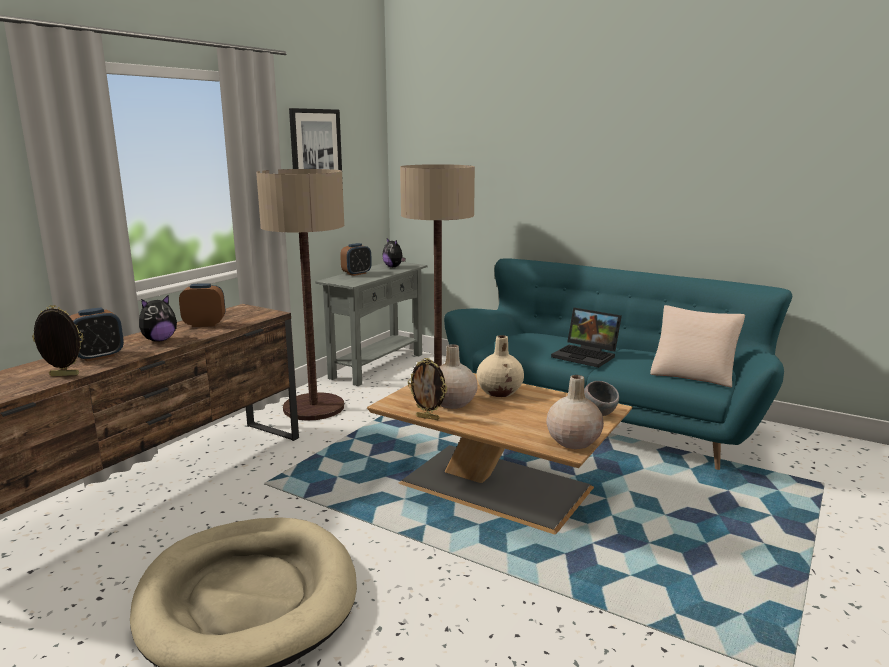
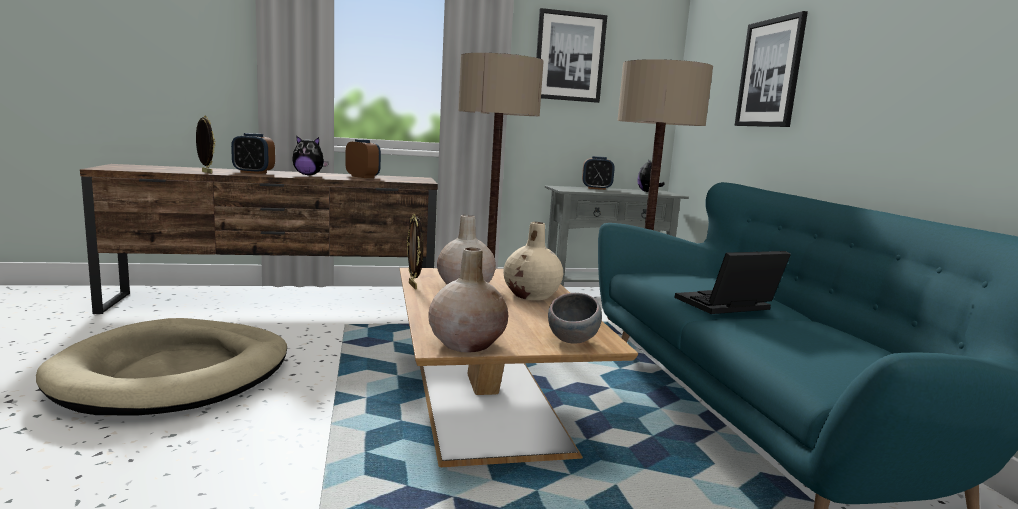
camera: 45 degrees right, 5 degrees down
laptop [551,308,622,368] -> laptop turned 75 degrees clockwise [675,251,791,314]
beige pillow [650,305,745,387] -> none
none -> picture [735,11,808,127]

